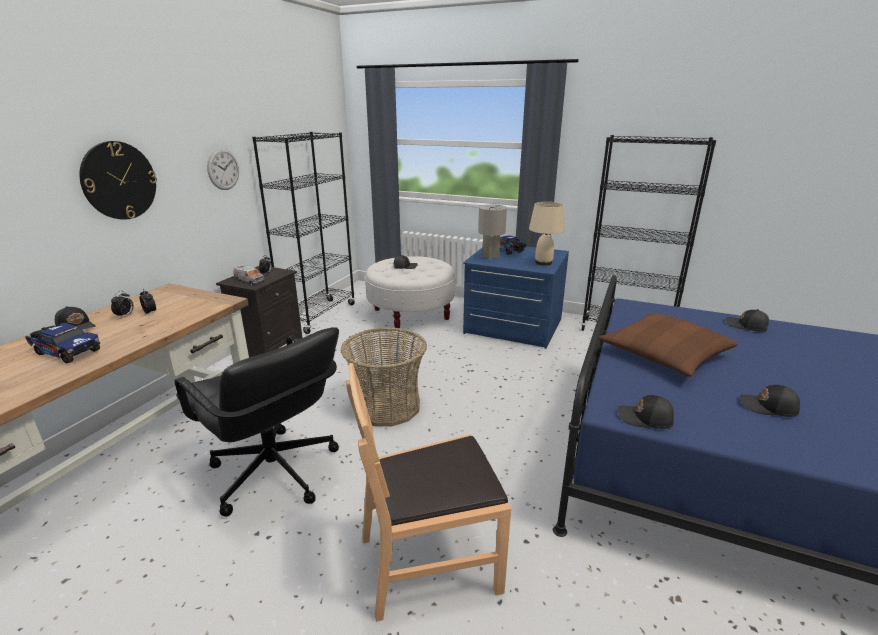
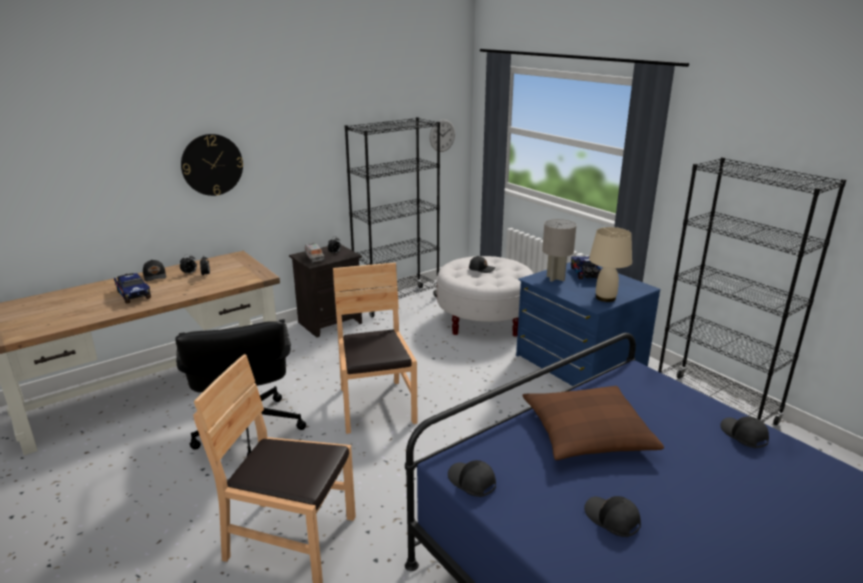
camera: 30 degrees right, 0 degrees up
wall clock [207,148,239,190] -> wall clock moved to [429,119,455,152]
basket [341,327,427,426] -> brown chair [333,263,418,434]

